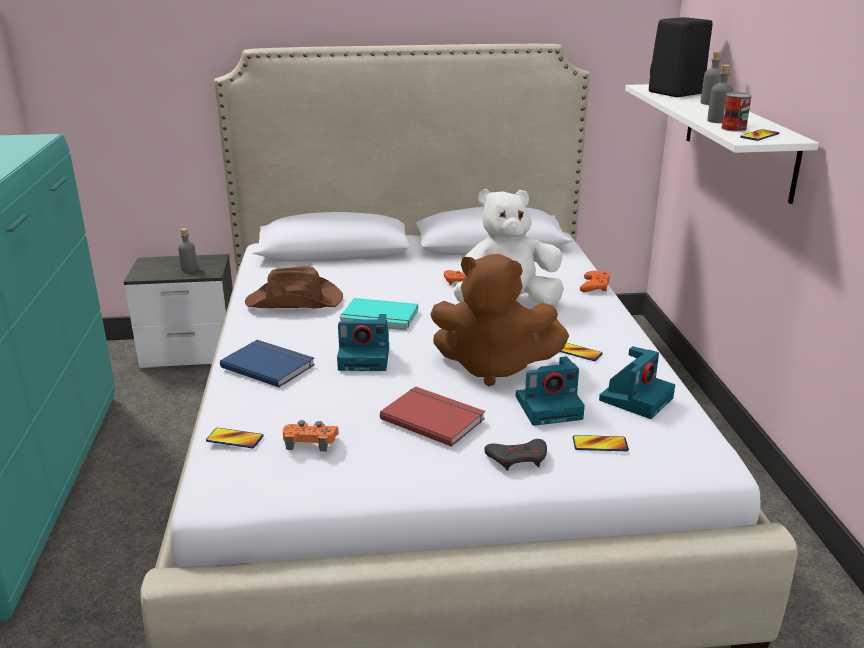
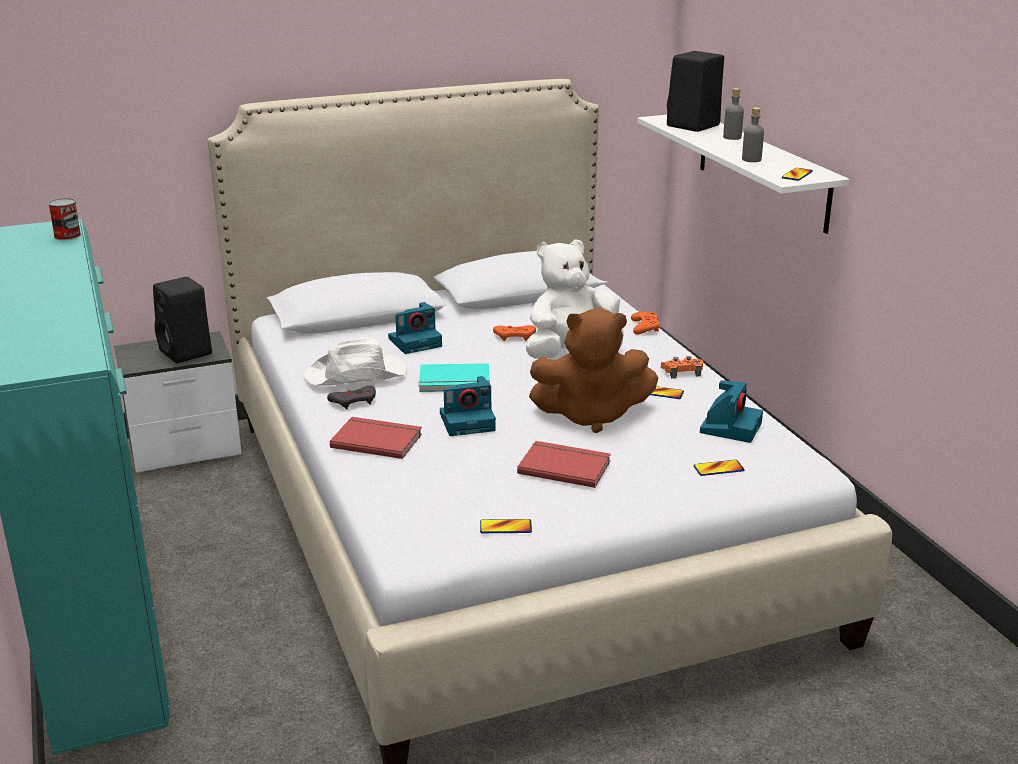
camera: 15 degrees left, 0 degrees up
grey bottle [178,228,197,272] -> black speaker [153,277,212,363]
phone [206,428,264,448] -> phone moved to [480,519,532,533]
blue book [220,340,315,388] -> red book [330,417,422,459]
brown hat [245,267,343,309] -> white hat [304,337,407,385]
orange game controller [283,420,339,452] -> orange game controller moved to [661,356,703,378]
grey game controller [484,439,547,471] -> grey game controller moved to [327,386,376,409]
camera [516,356,585,426] -> camera moved to [388,302,442,354]
can [721,92,752,132] -> can moved to [48,198,81,240]

